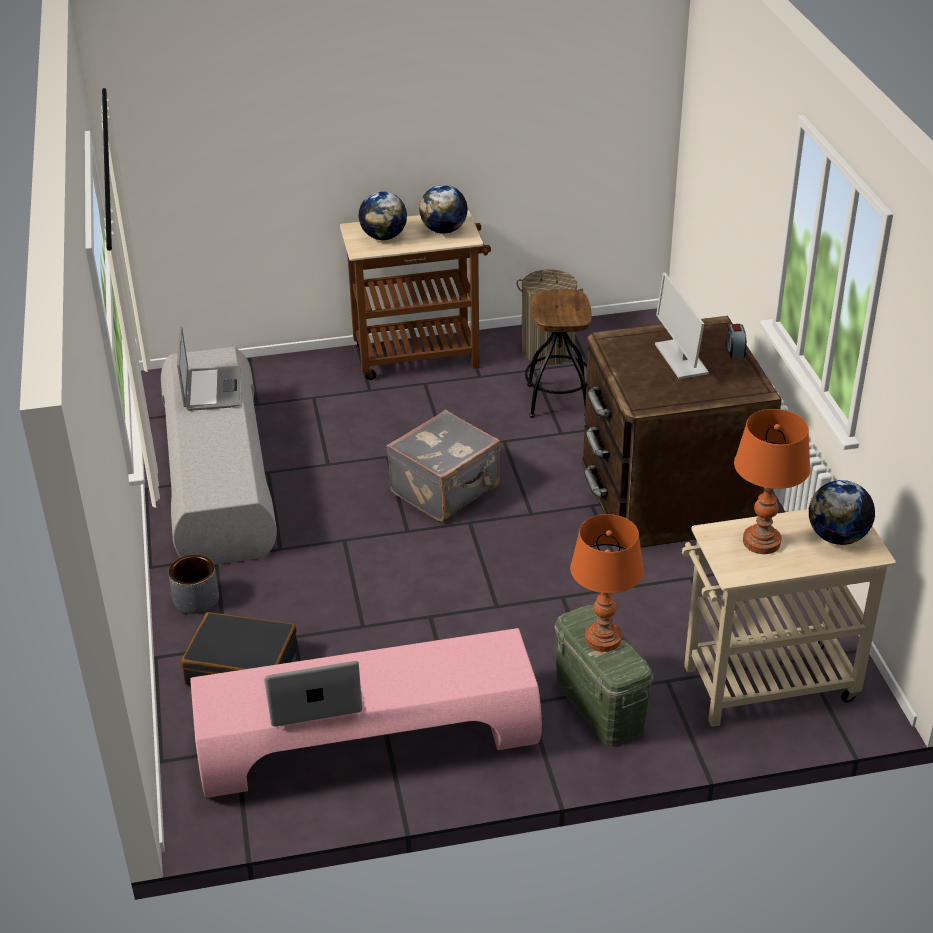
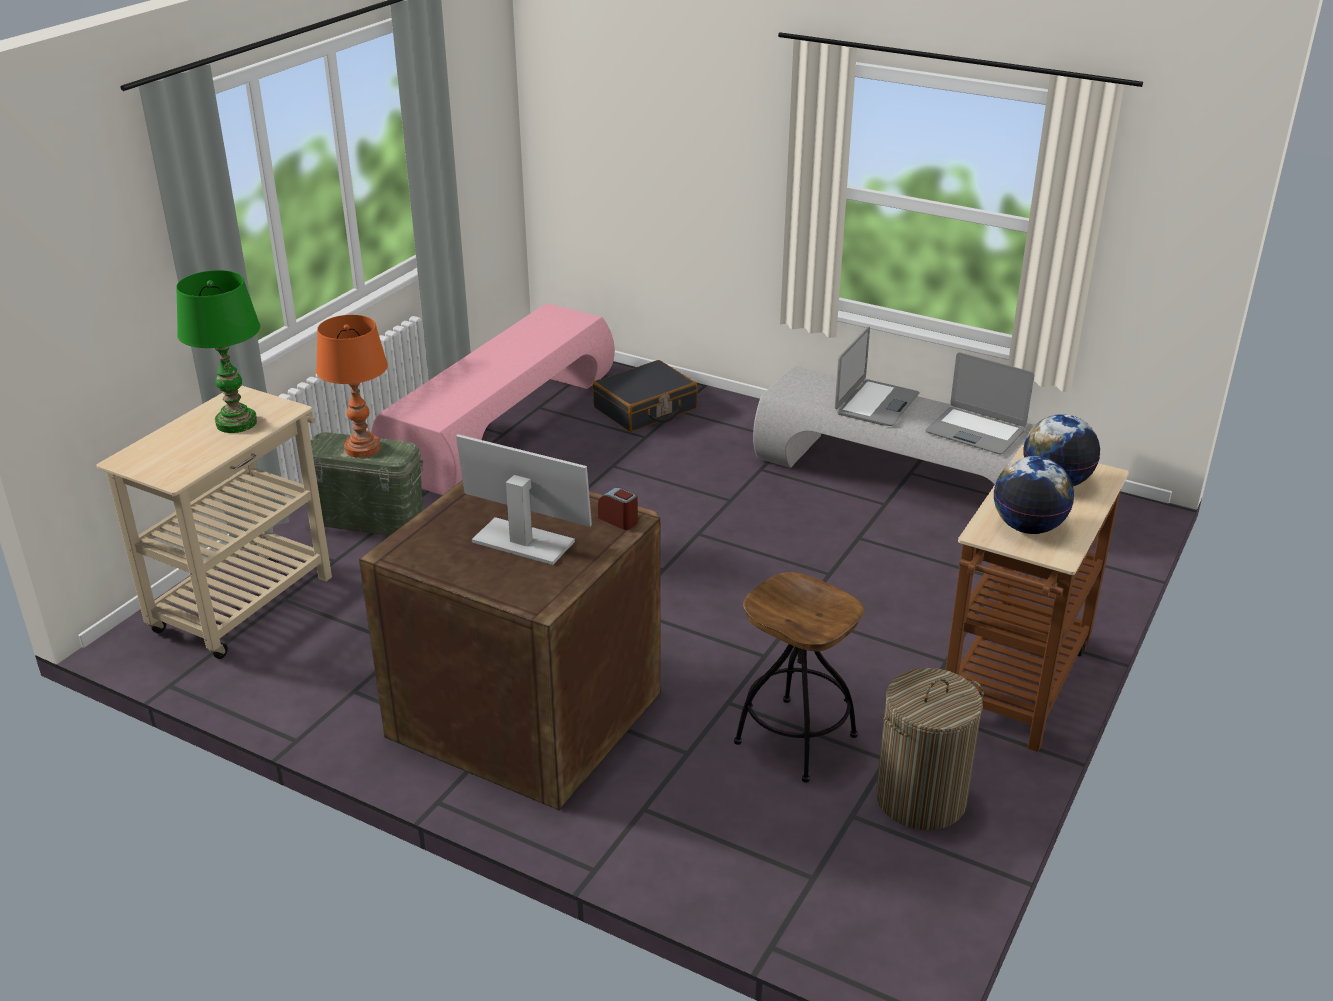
camera: 130 degrees right, 5 degrees down
grey planter [168,555,219,614] -> none
laptop [264,661,362,727] -> laptop moved to [835,327,920,426]
grey suitcase [386,410,501,522] -> none
alarm clock [726,324,747,358] -> alarm clock moved to [598,487,638,530]
orange table lamp [734,409,811,554] -> green table lamp [176,270,260,433]
globe [809,480,875,545] -> none

